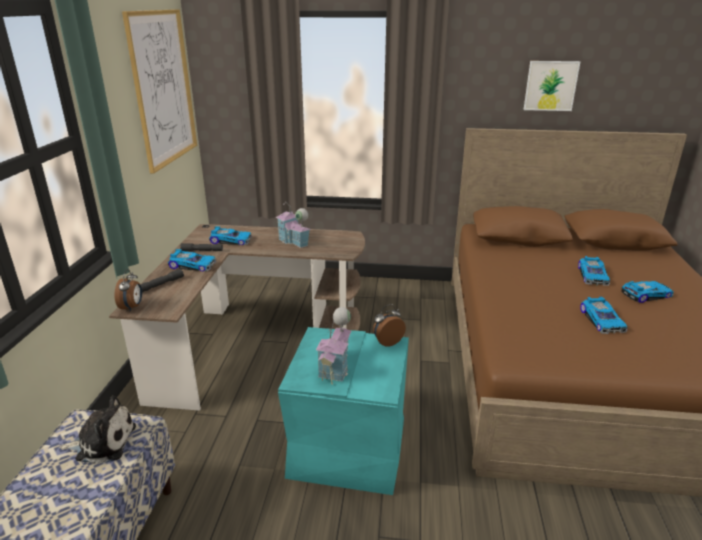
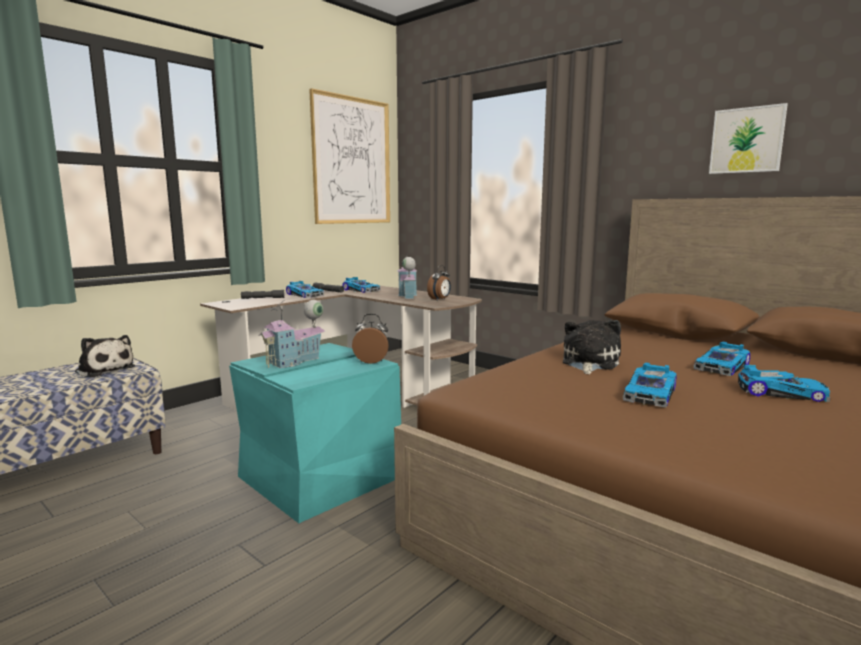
camera: 35 degrees right, 15 degrees down
alarm clock [115,269,142,312] -> alarm clock moved to [427,265,451,300]
none -> plush toy [563,320,621,375]

